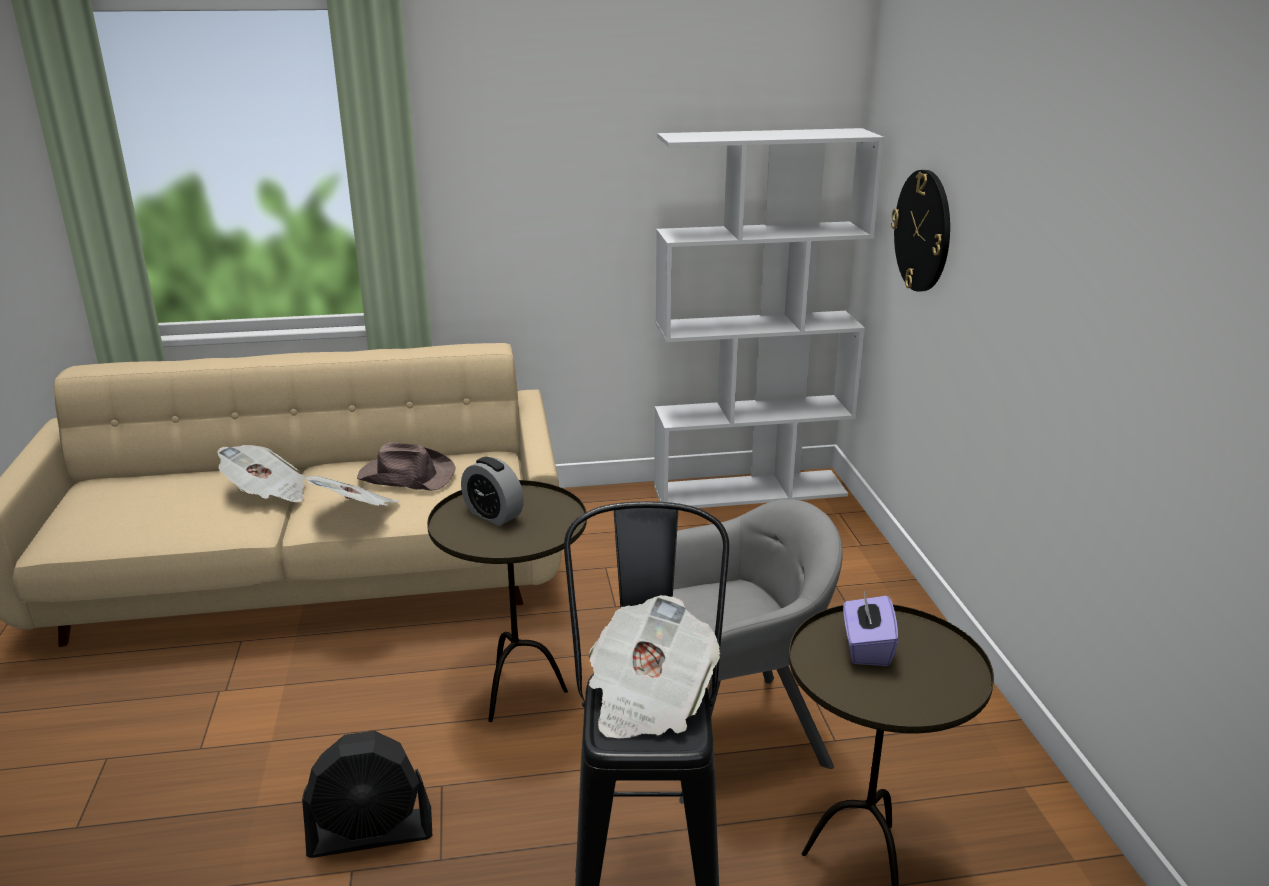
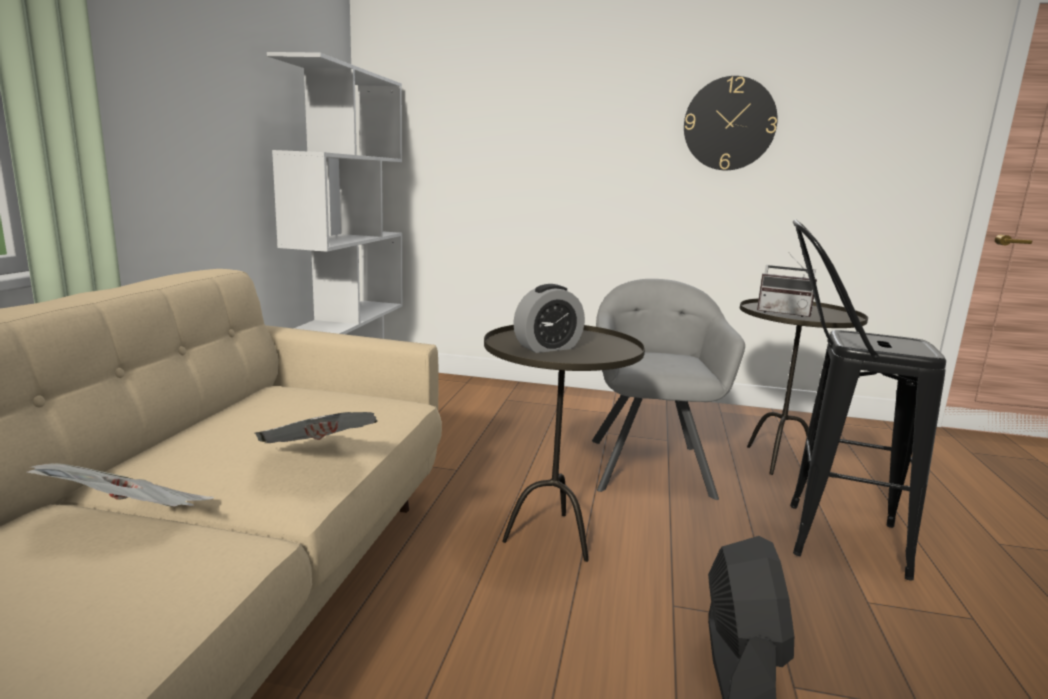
camera: 70 degrees left, 10 degrees down
brown hat [357,442,455,491] -> none
newspaper [589,595,720,739] -> none
purple tissue box [843,591,898,666] -> radio [757,252,817,317]
wall clock [891,170,950,292] -> wall clock moved to [684,76,778,170]

